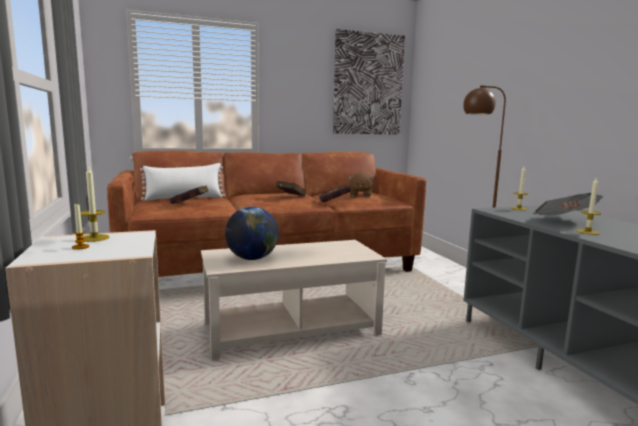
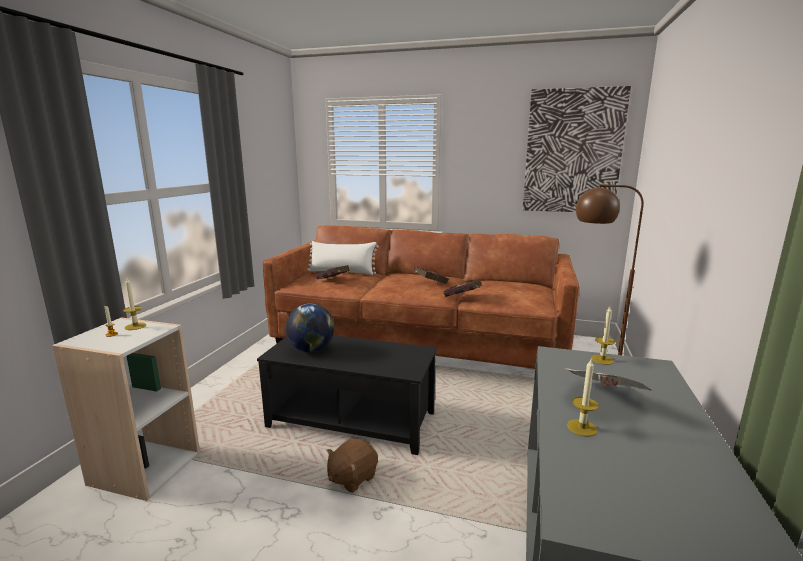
camera: 35 degrees right, 5 degrees up
beige coffee table [201,240,387,360] -> black coffee table [257,335,437,455]
brown plush toy [348,172,374,197] -> brown plush toy moved to [327,439,378,493]

